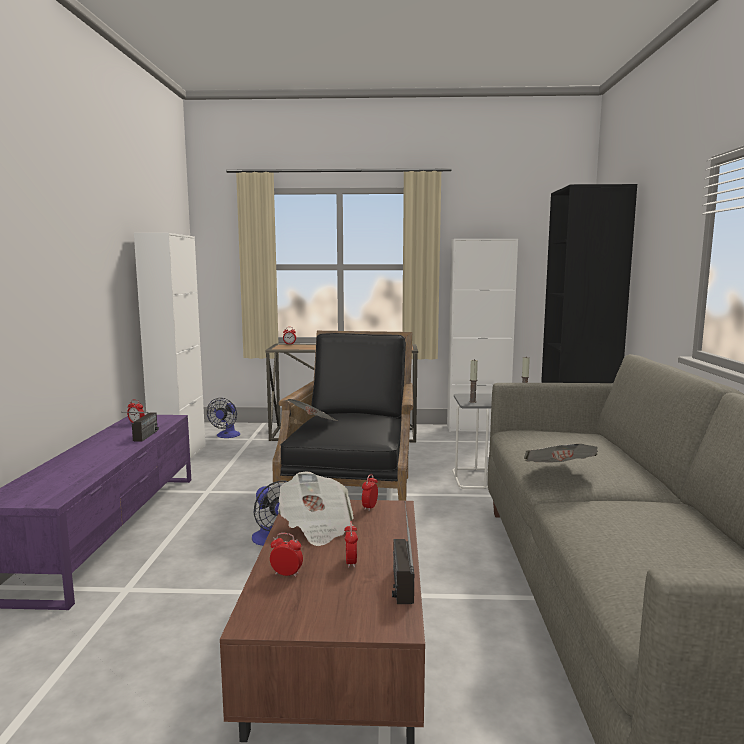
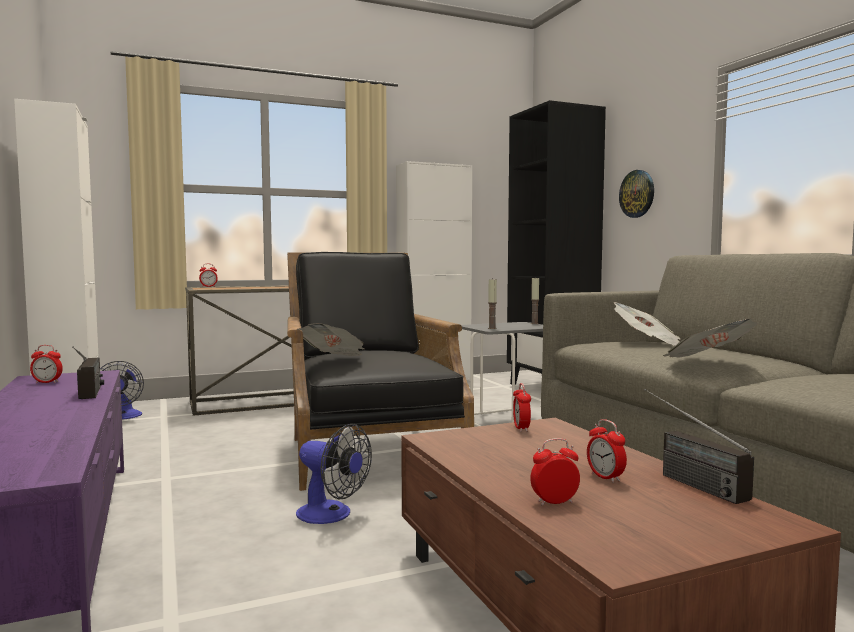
camera: 25 degrees left, 5 degrees down
newspaper [278,472,354,546] -> newspaper moved to [614,302,680,346]
none -> wall clock [619,170,654,218]

